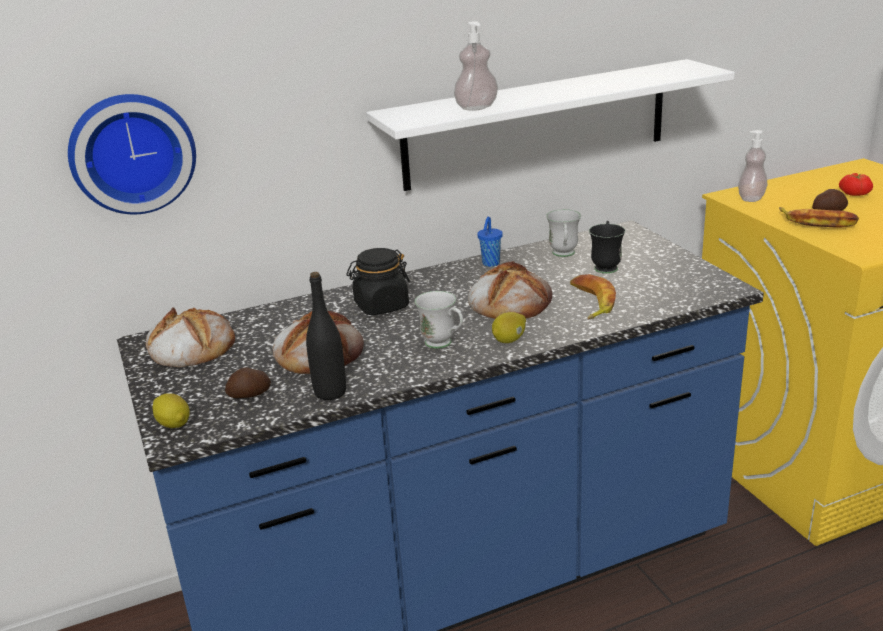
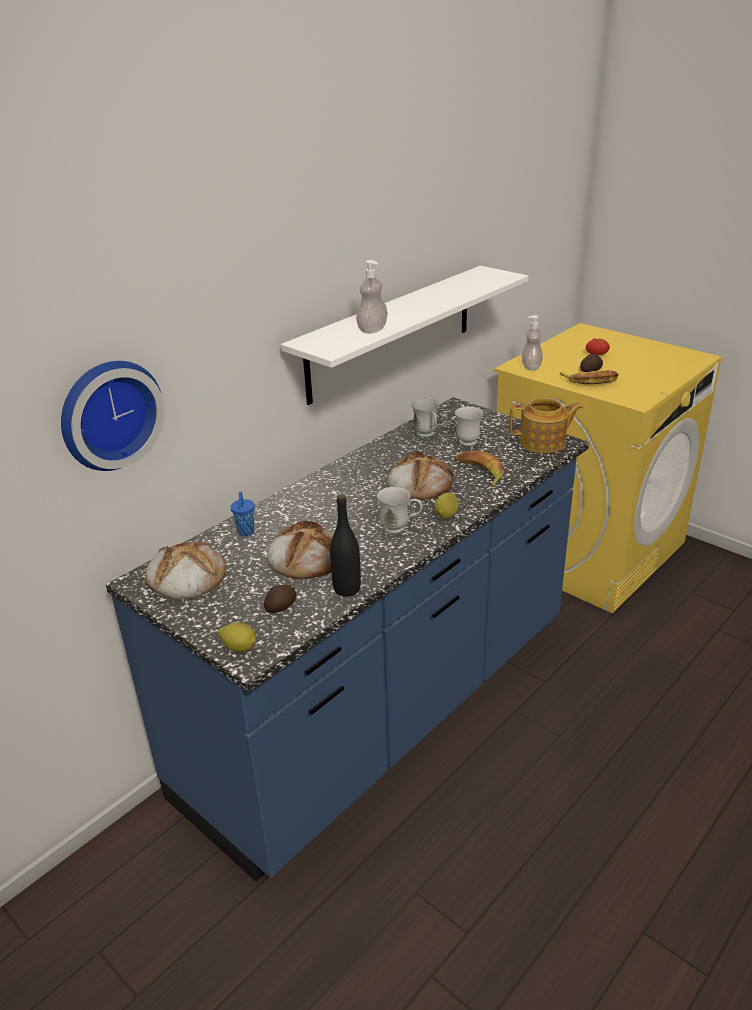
camera: 25 degrees left, 5 degrees up
black jar [346,248,410,315] -> none
blue cup [477,217,503,267] -> blue cup moved to [230,491,255,536]
black mug [589,221,625,274] -> white mug [455,404,483,446]
none -> teapot [509,398,583,453]

